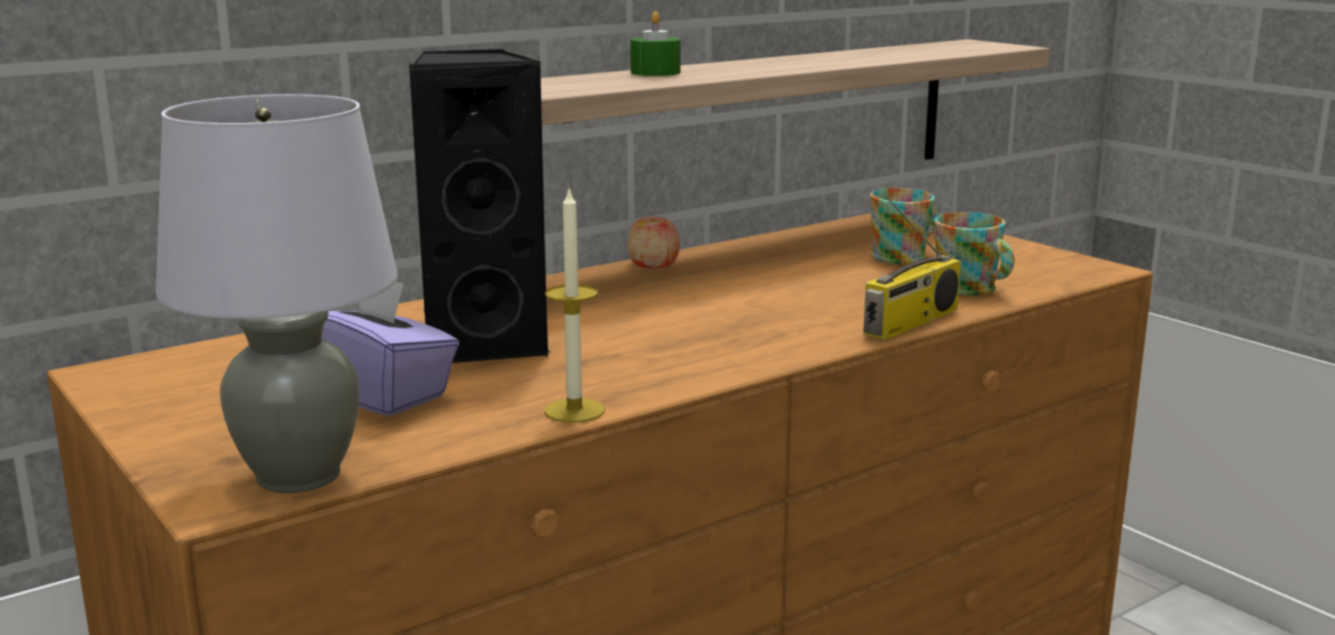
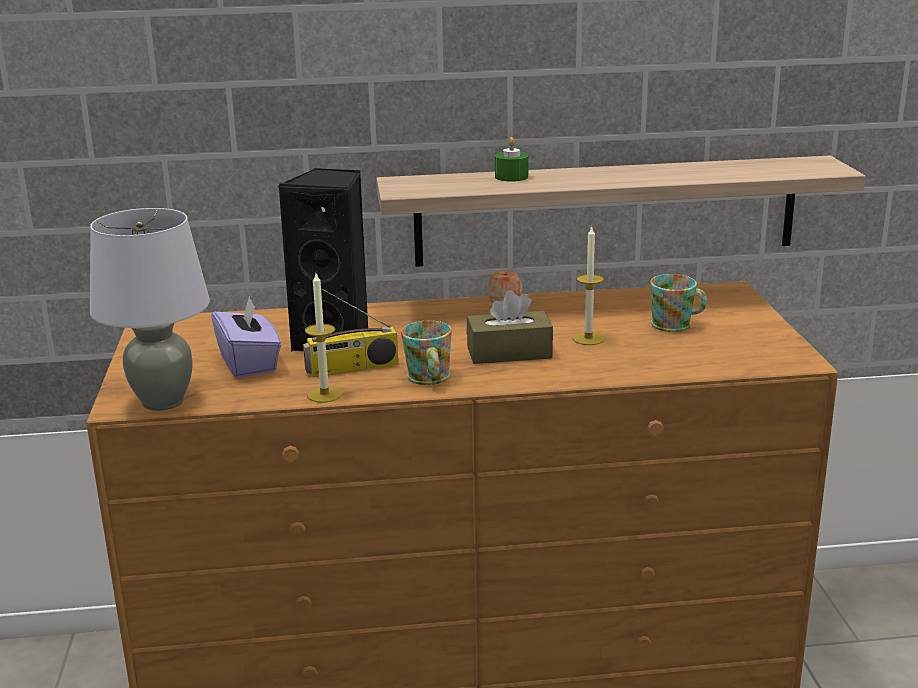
camera: 30 degrees right, 5 degrees up
radio [863,196,961,340] -> radio moved to [303,288,398,377]
mug [934,212,1015,296] -> mug moved to [401,320,452,385]
none -> brown tissue box [467,290,553,364]
none -> candle [573,225,604,345]

